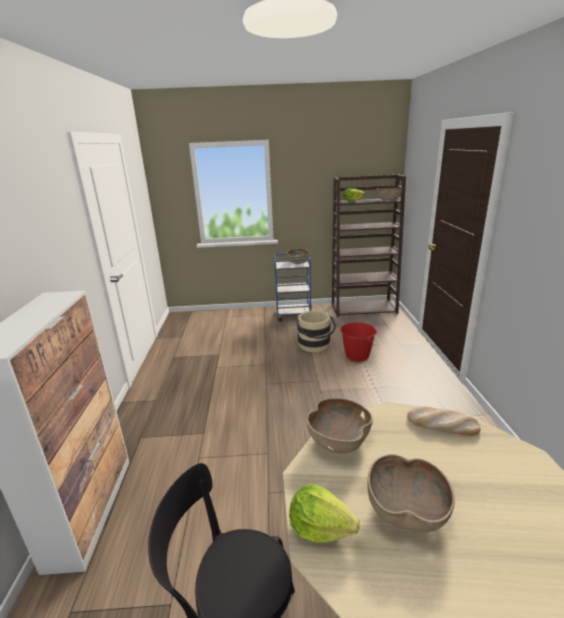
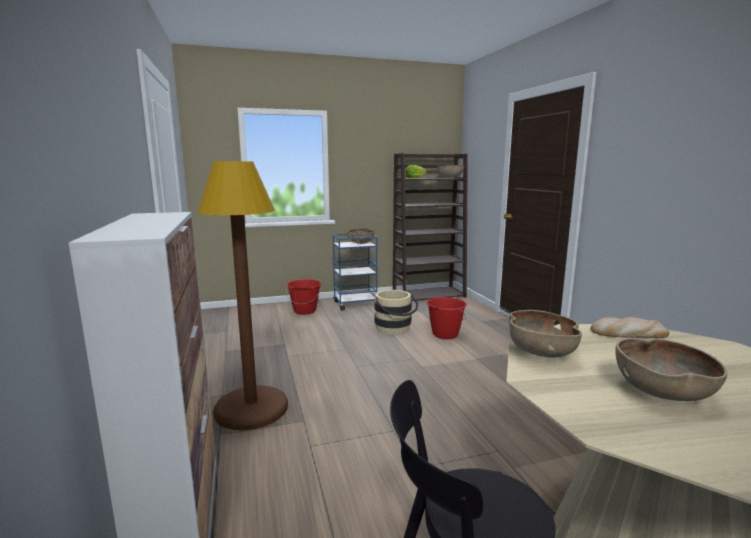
camera: 15 degrees left, 10 degrees down
lettuce [289,484,360,543] -> none
none -> brown floor lamp [198,161,288,430]
none -> red bucket [286,279,321,315]

